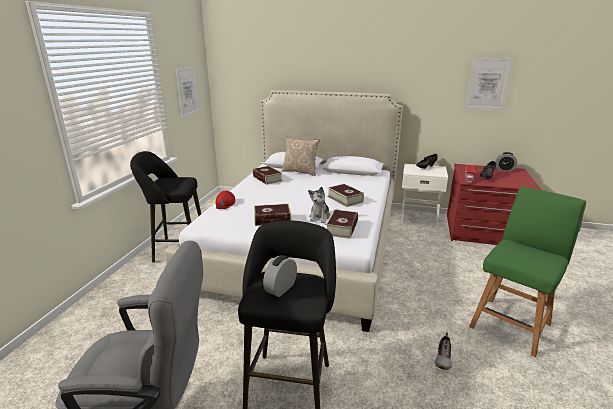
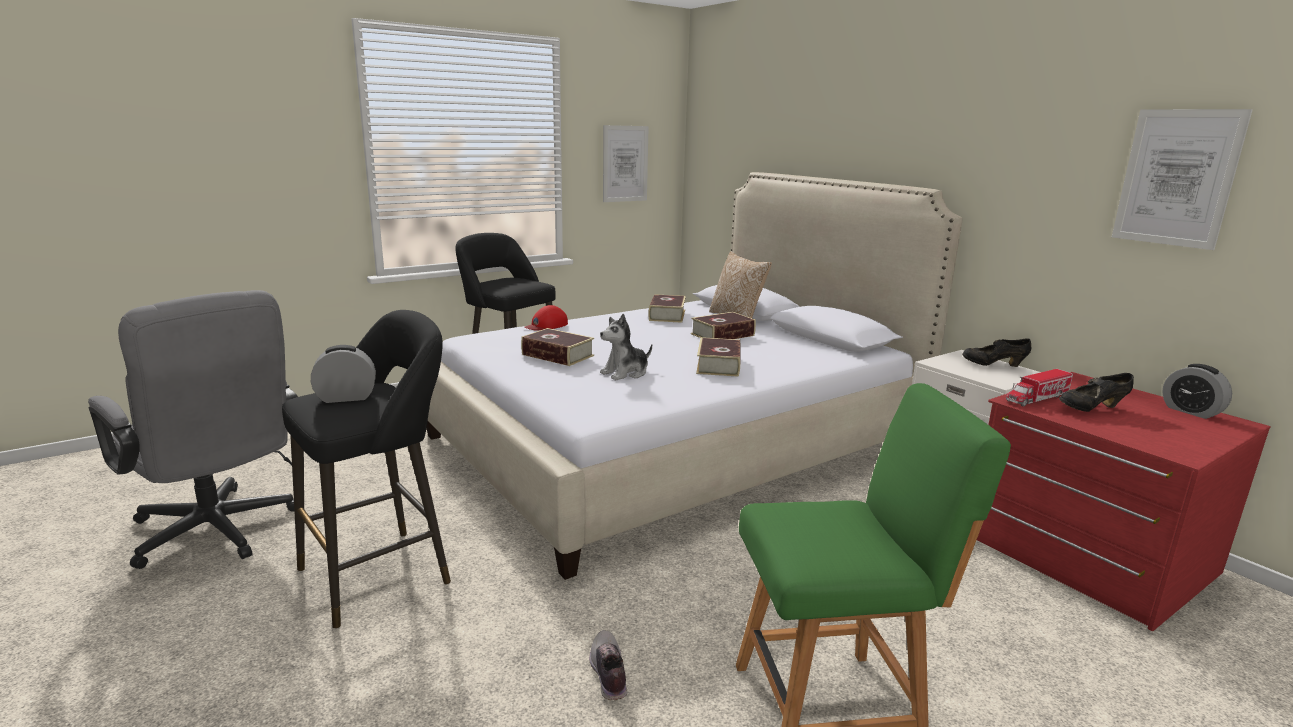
camera: 40 degrees right, 5 degrees down
book [325,209,358,239] -> book moved to [691,312,756,339]
shoe [435,332,452,370] -> shoe turned 105 degrees clockwise [589,630,627,700]

